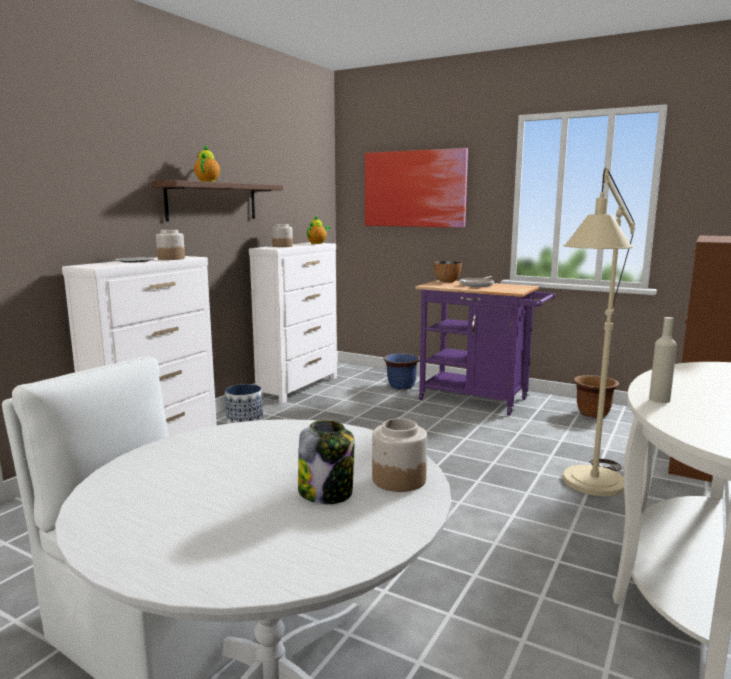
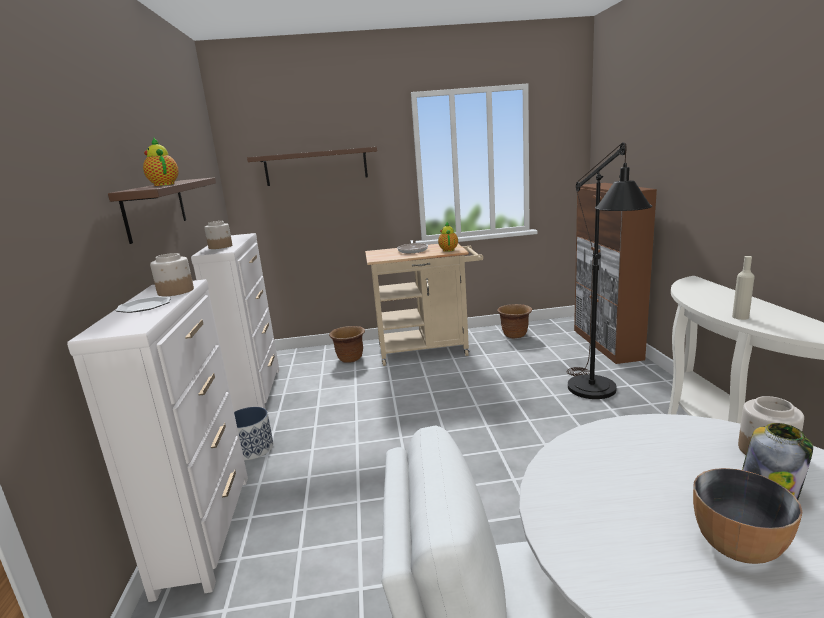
camera: 35 degrees left, 5 degrees up
teapot [307,215,331,244] -> teapot moved to [438,222,458,252]
picture [365,148,468,228] -> brown shelf [247,147,377,186]
blue planter [383,353,420,390] -> brown planter [329,326,365,362]
purple cart [415,280,555,415] -> beige cart [365,244,483,366]
bowl [434,261,462,283] -> bowl moved to [693,468,802,564]
beige floor lamp [563,167,636,496] -> black floor lamp [567,142,652,399]

